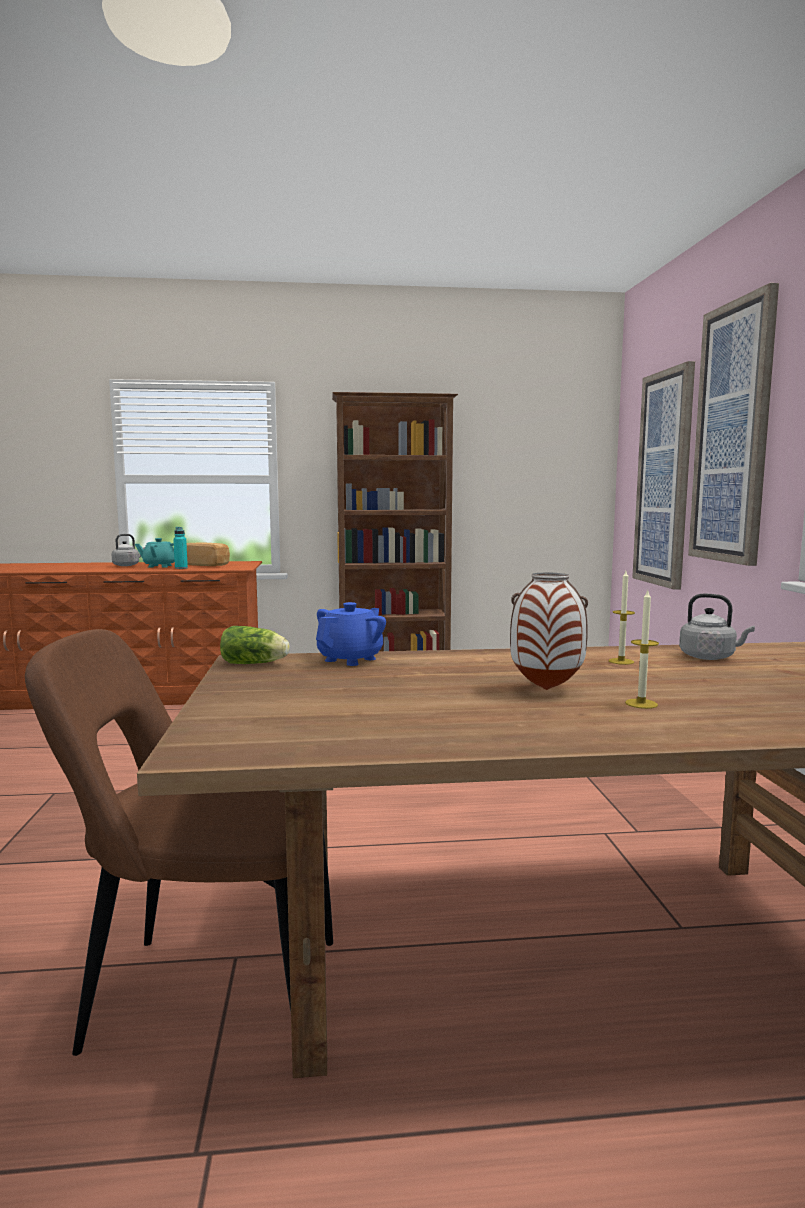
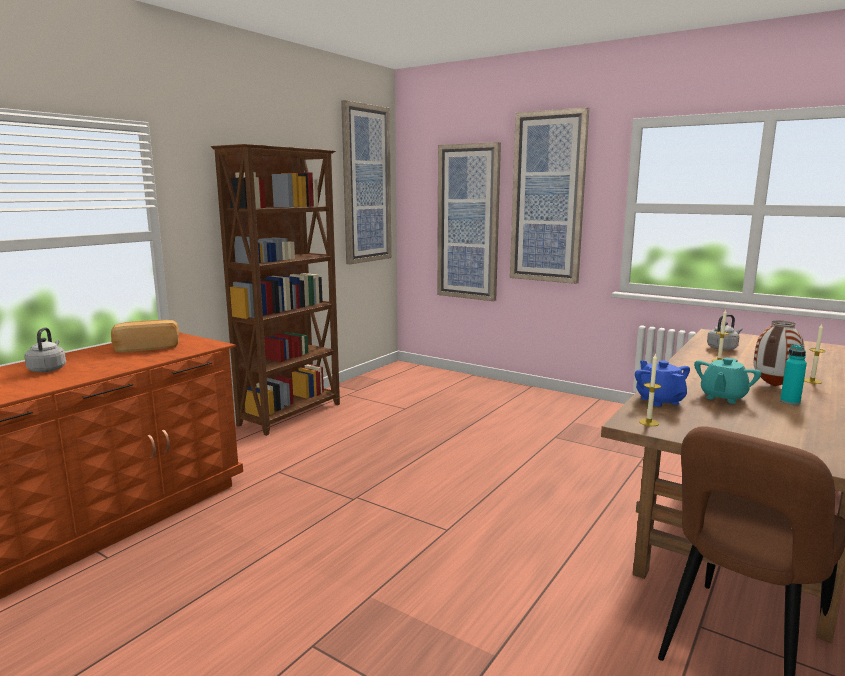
camera: 50 degrees left, 5 degrees up
turquoise teapot [135,538,175,568] -> turquoise teapot moved to [694,358,761,404]
turquoise bottle [173,527,188,569] -> turquoise bottle moved to [780,345,807,405]
lettuce [220,626,290,664] -> candle [639,353,661,426]
none -> picture [341,100,391,264]

